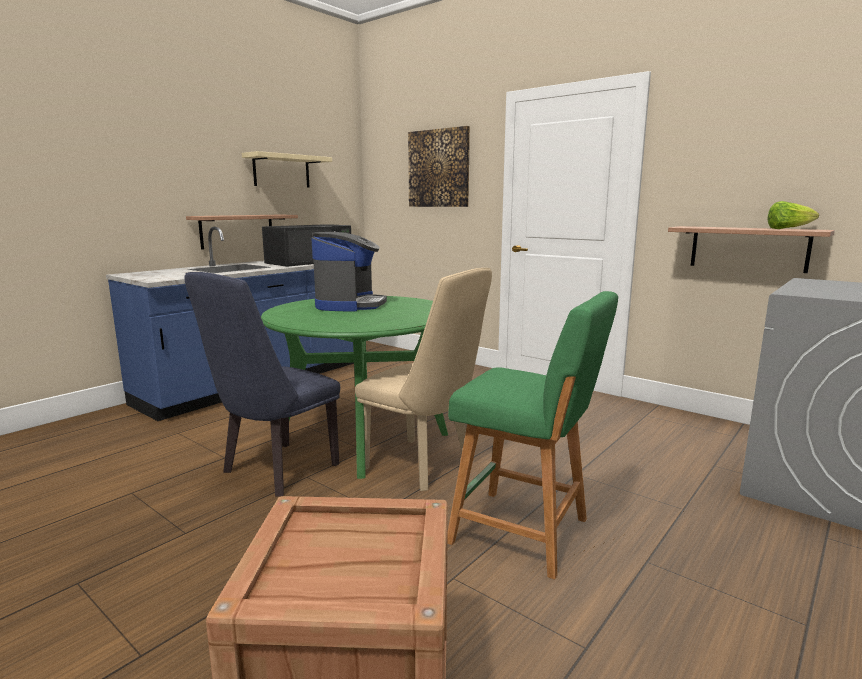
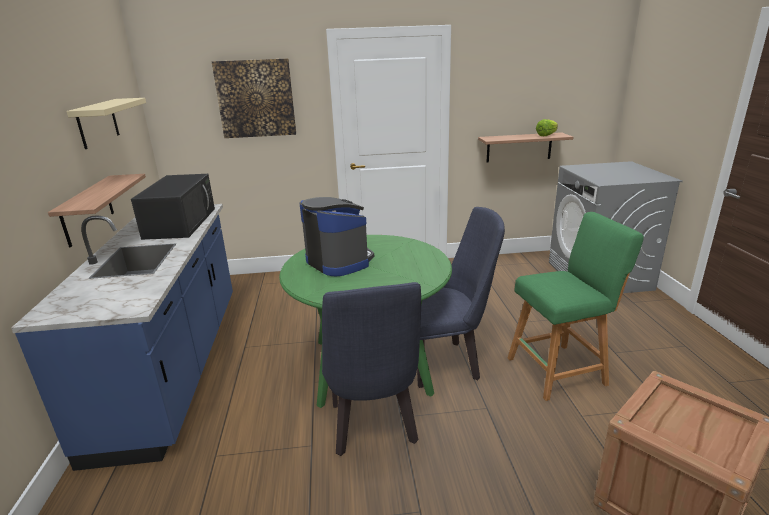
camera: 45 degrees left, 10 degrees up
beige chair [355,268,492,491] -> blue chair [417,207,505,388]

